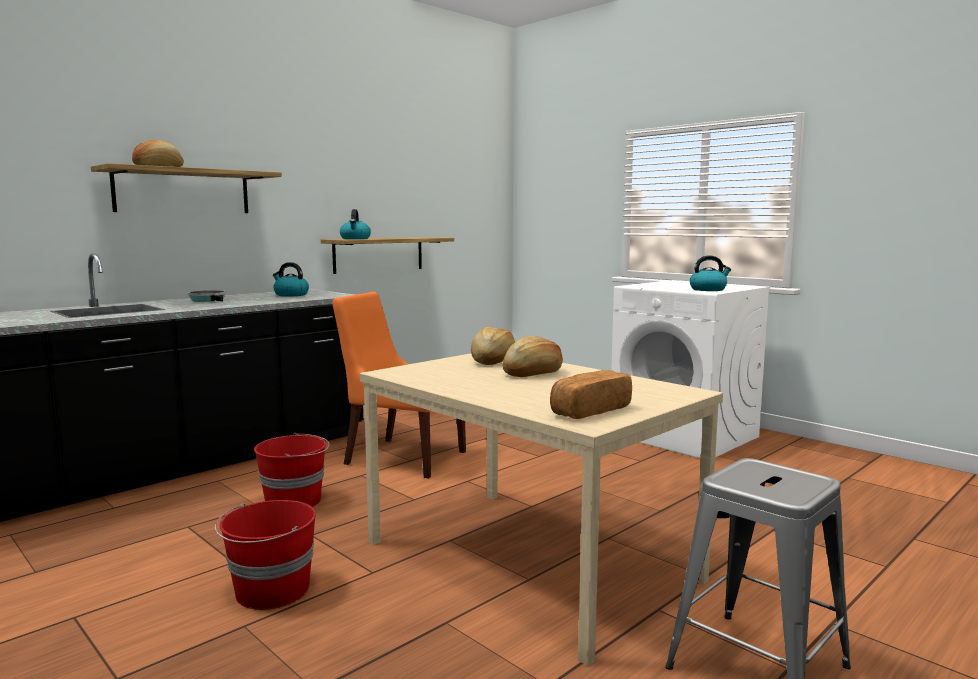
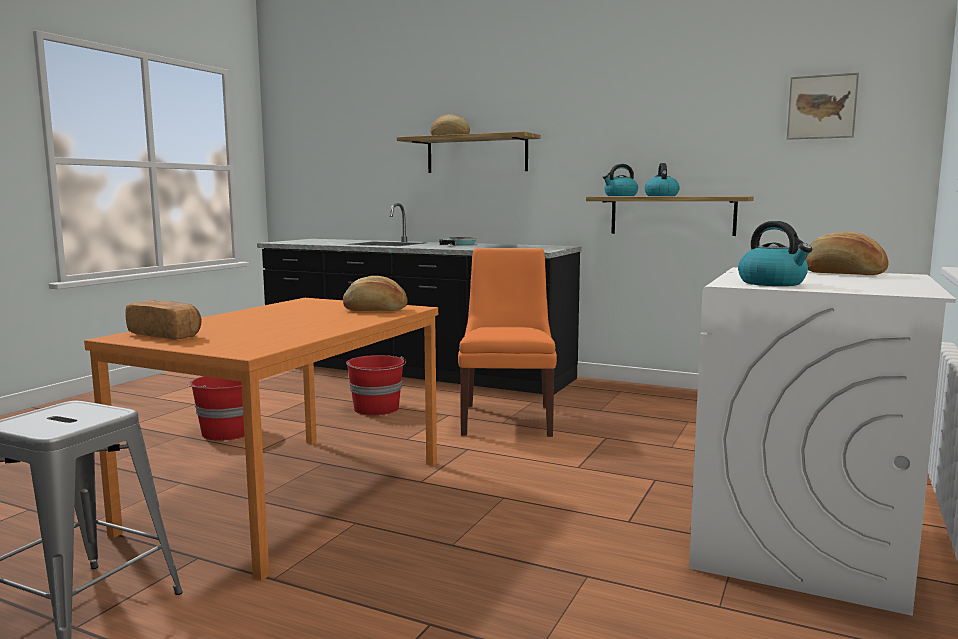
camera: 70 degrees right, 0 degrees up
kettle [273,262,309,297] -> kettle moved to [644,163,680,196]
beige dining table [360,353,723,666] -> orange dining table [84,298,438,581]
bread [502,336,563,377] -> bread moved to [805,232,888,275]
none -> picture [787,72,859,140]

